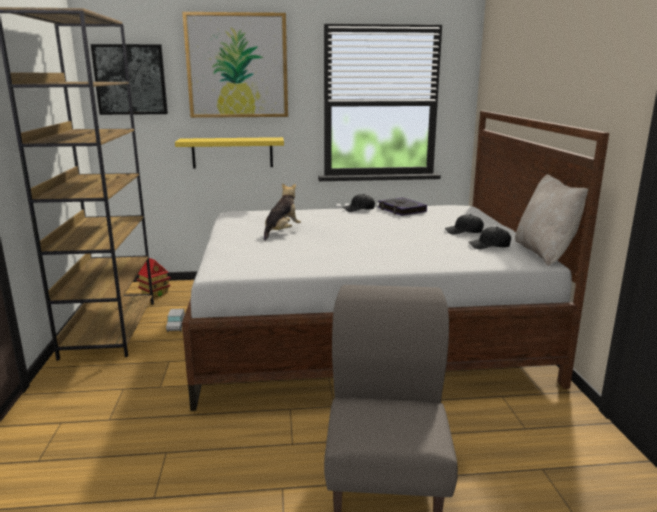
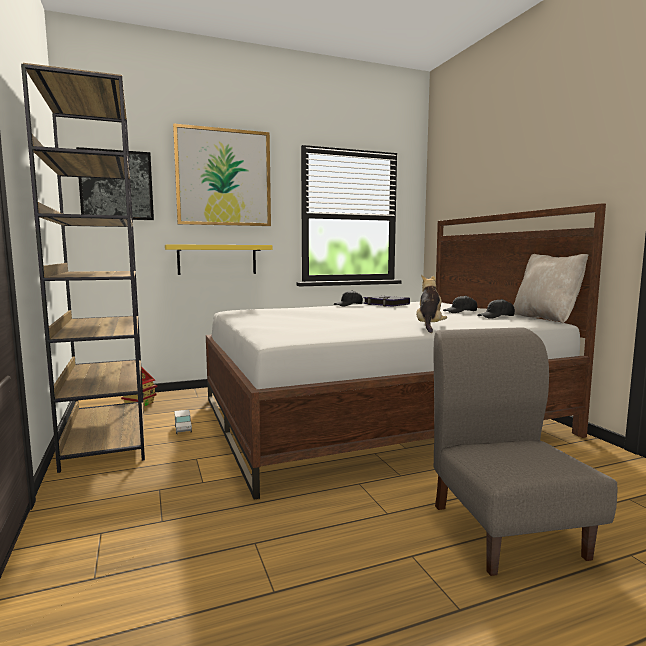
camera: 15 degrees left, 10 degrees down
plush toy [264,183,301,241] -> plush toy moved to [416,275,447,333]

